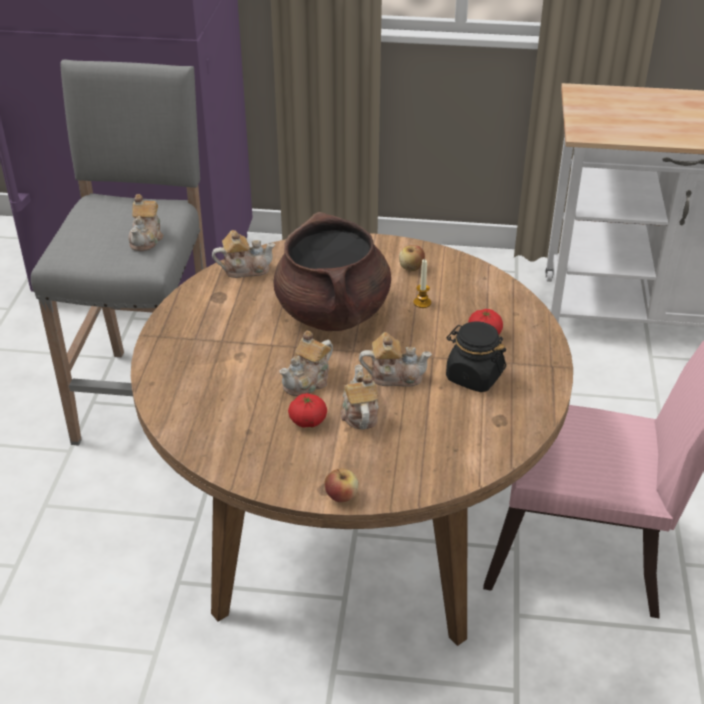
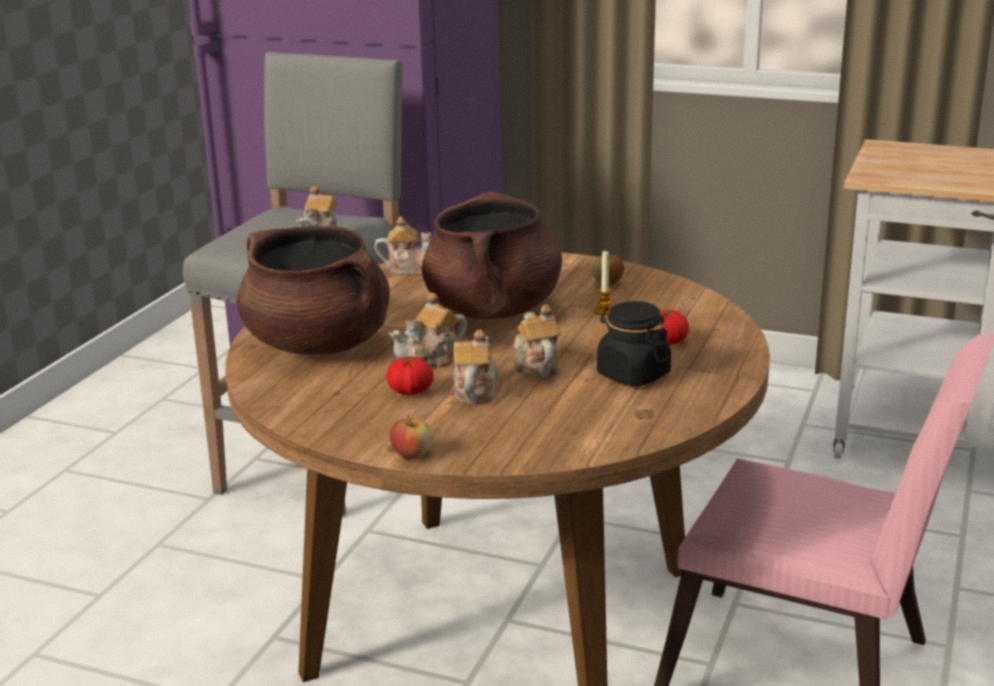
camera: 15 degrees right, 15 degrees down
teapot [359,332,432,387] -> teapot turned 120 degrees counterclockwise [513,304,560,377]
none -> brown cooking pot [237,226,390,354]

